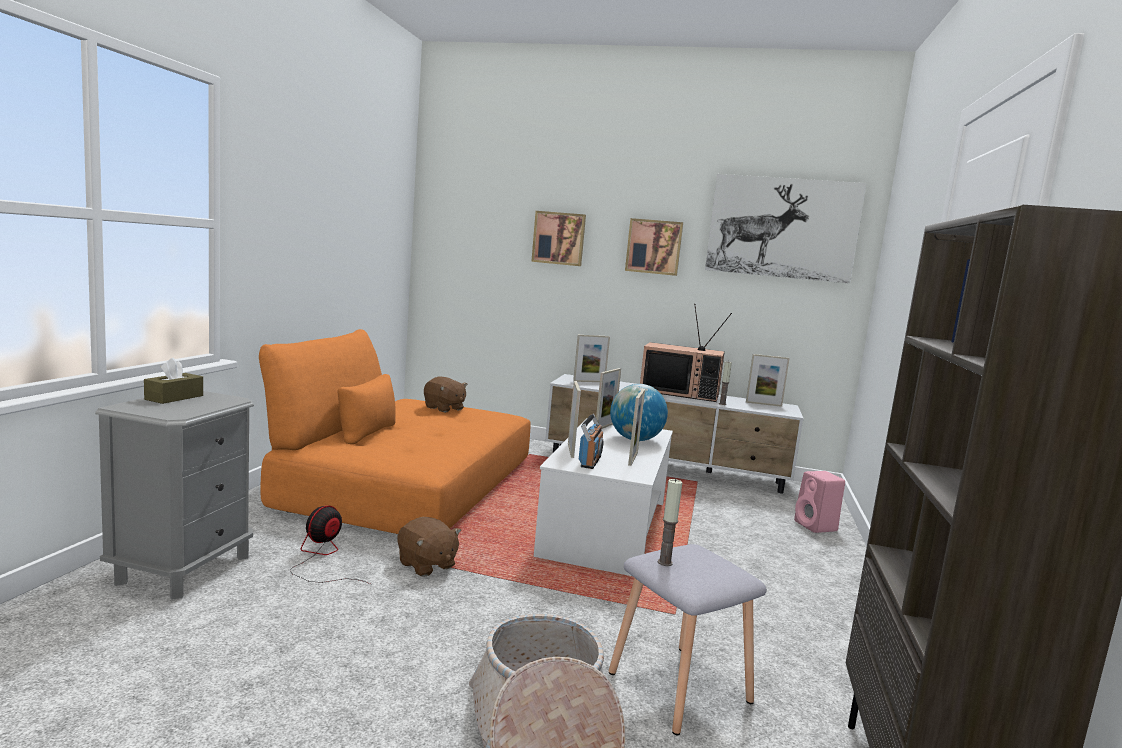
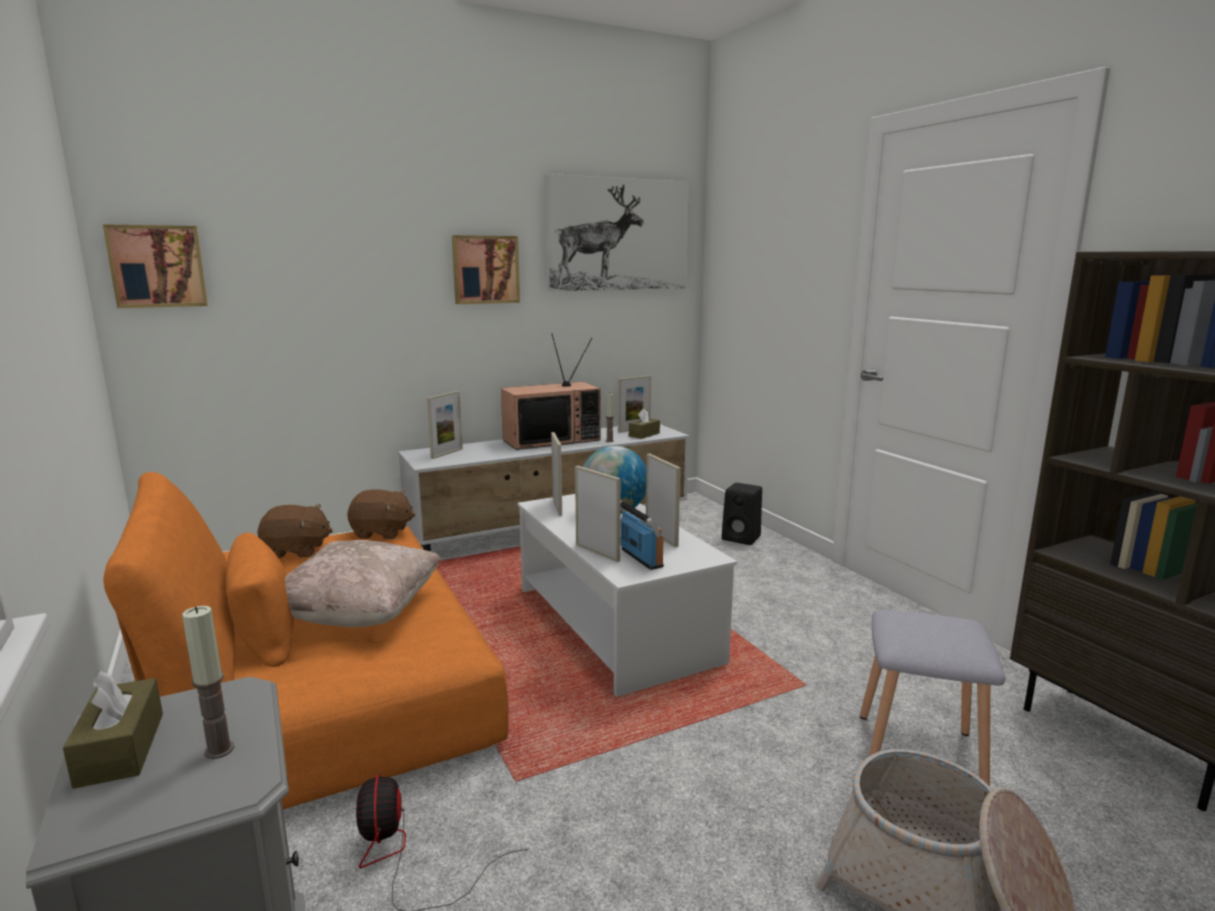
camera: 40 degrees left, 5 degrees up
brown plush toy [397,517,461,577] -> brown plush toy moved to [347,489,415,539]
picture [531,211,586,266] -> picture moved to [103,224,208,308]
candle [658,479,682,566] -> candle moved to [182,606,234,759]
pink speaker [794,471,845,533] -> black speaker [722,483,762,545]
none -> beige pillow [285,540,441,627]
none -> brown tissue box [629,408,660,439]

